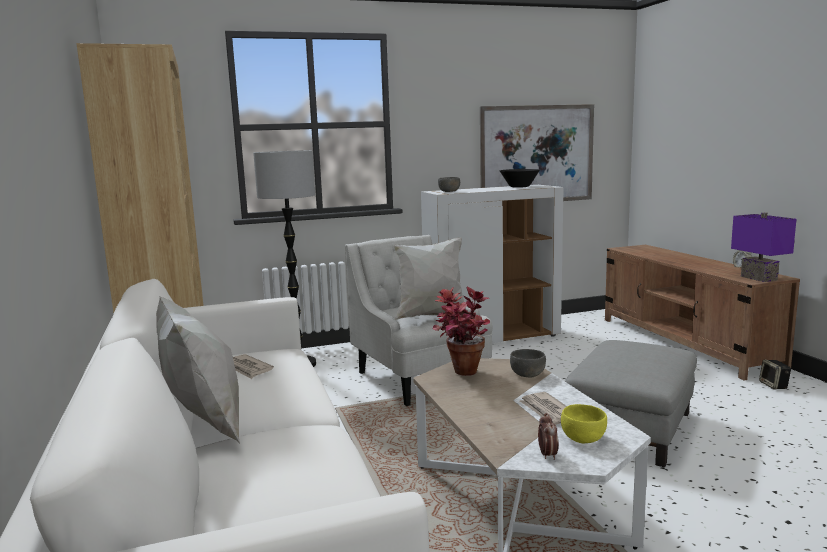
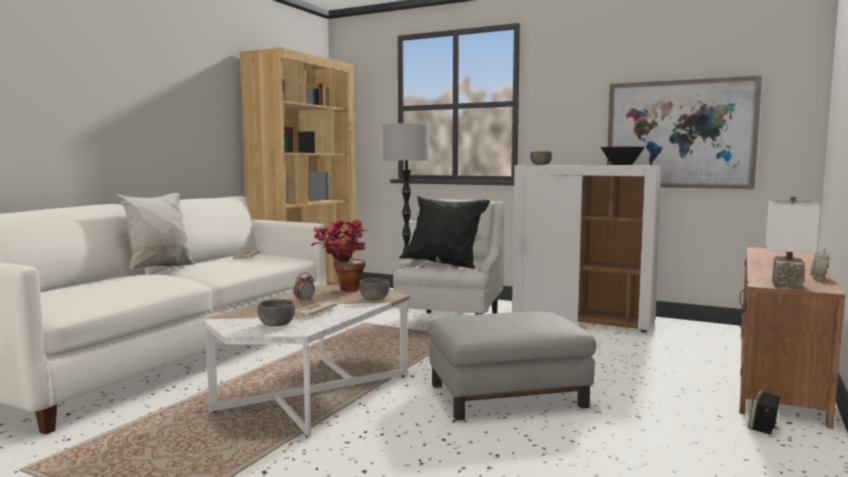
camera: 45 degrees right, 5 degrees down
white pillow [392,237,469,320] -> black pillow [399,196,490,269]
alarm clock [538,413,559,460] -> alarm clock moved to [294,273,315,301]
yellow bowl [561,404,607,444] -> grey bowl [258,299,295,326]
purple table lamp [731,212,796,282] -> white table lamp [766,196,820,290]

